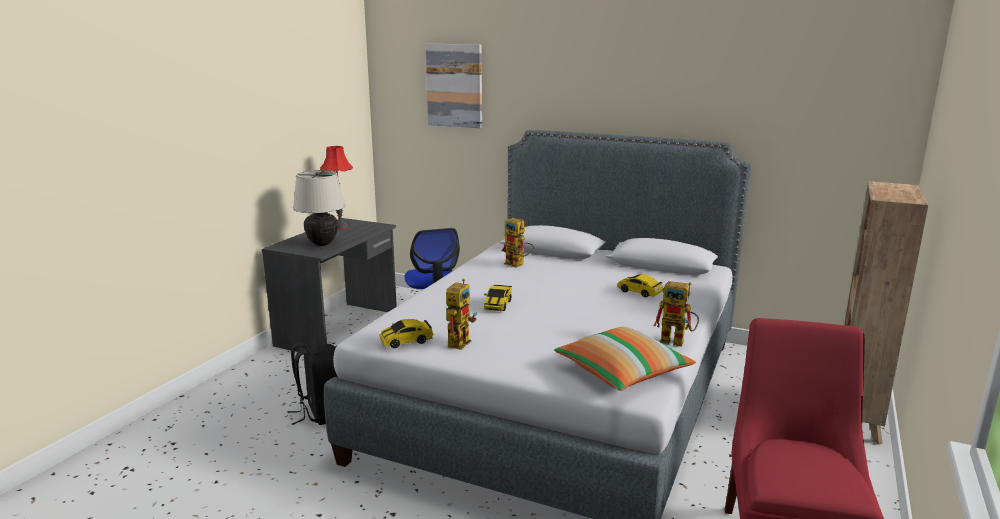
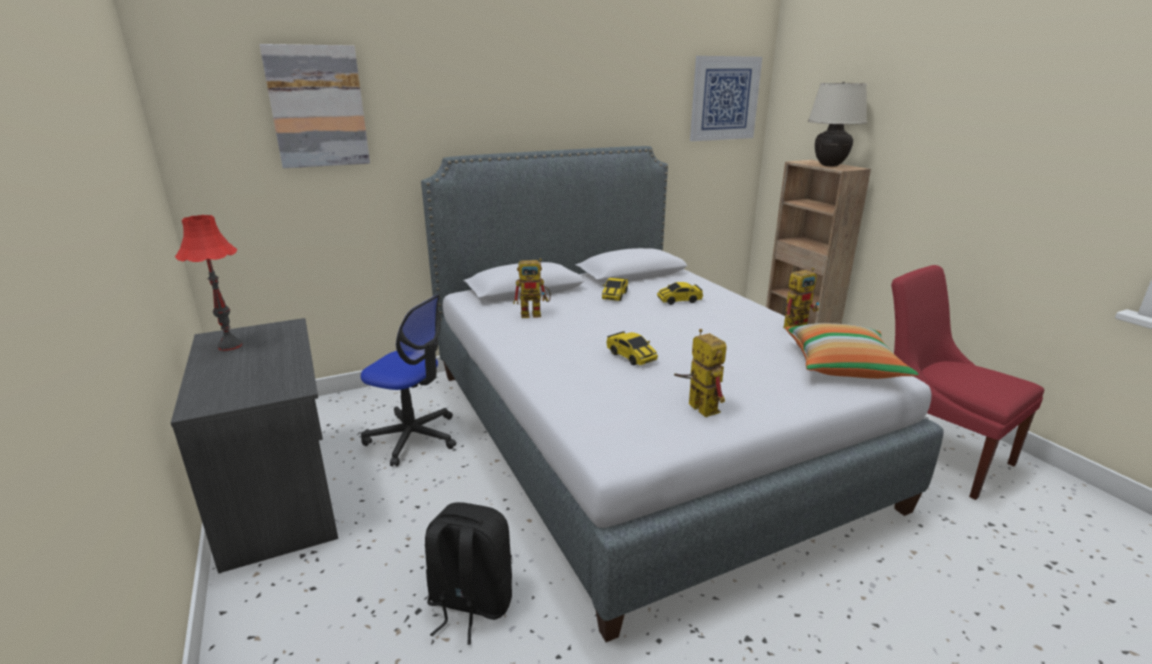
camera: 50 degrees left, 5 degrees up
beige table lamp [293,170,346,246] -> beige table lamp moved to [808,82,867,167]
toy car [379,319,433,348] -> toy car moved to [602,277,628,301]
none -> picture [690,56,762,141]

